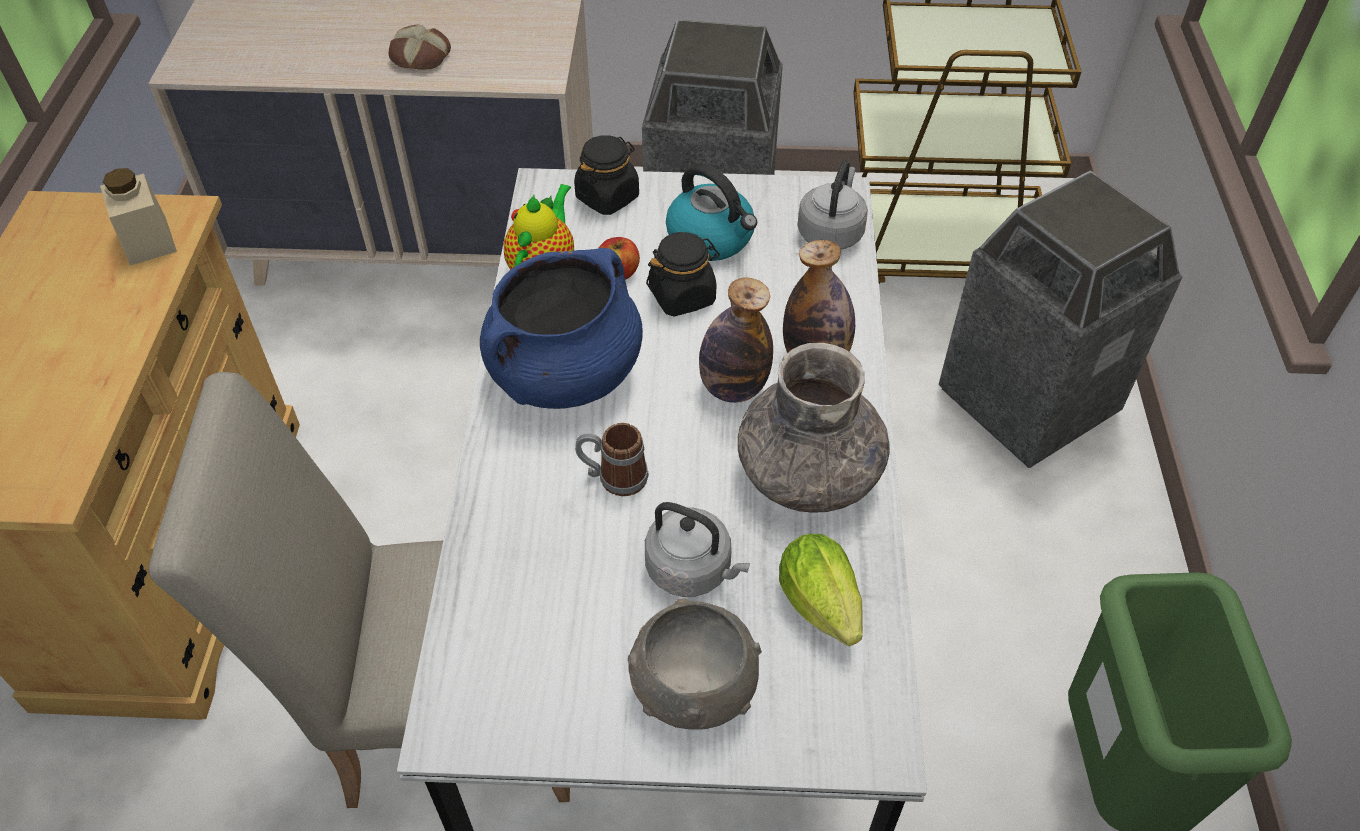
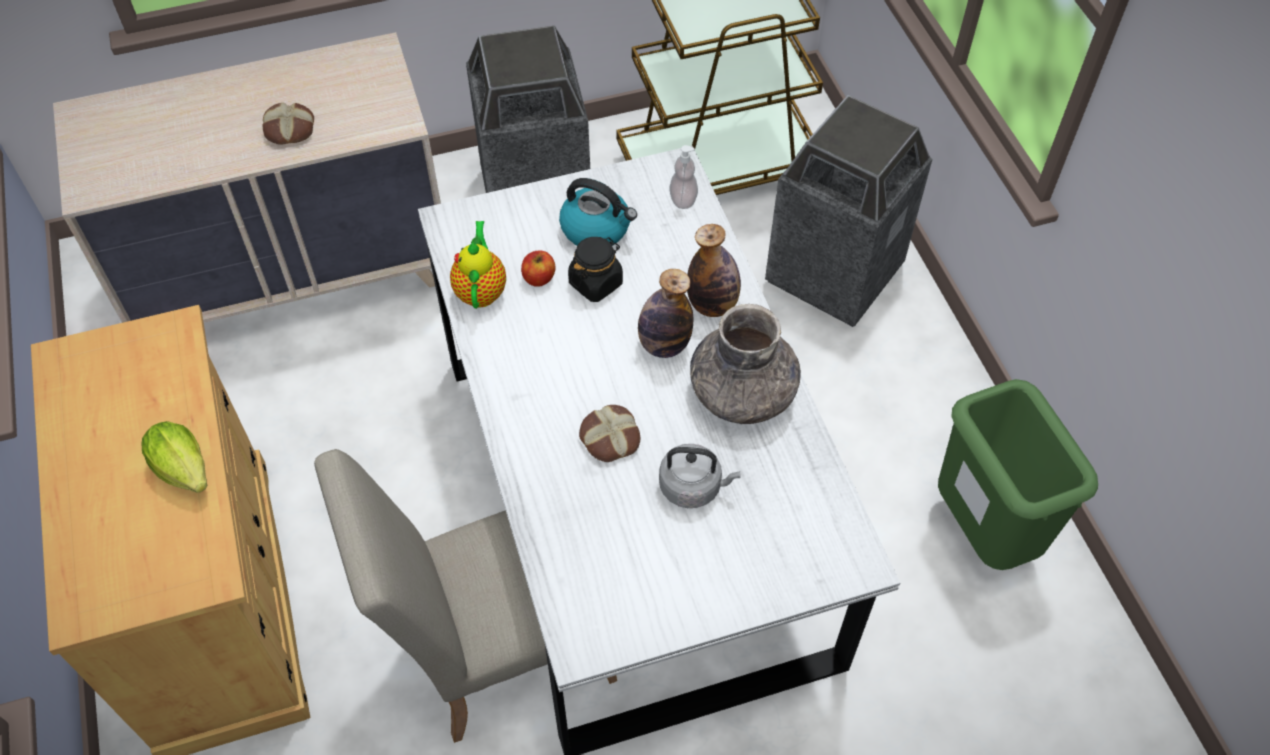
camera: 20 degrees left, 5 degrees up
beige jar [100,168,177,266] -> none
blue cooking pot [480,248,643,409] -> none
black jar [574,135,639,215] -> none
mug [575,423,649,496] -> bread [579,405,640,462]
grey bowl [628,598,762,730] -> none
lettuce [779,534,863,646] -> lettuce moved to [141,421,207,493]
grey kettle [797,160,868,250] -> soap dispenser [669,145,698,209]

